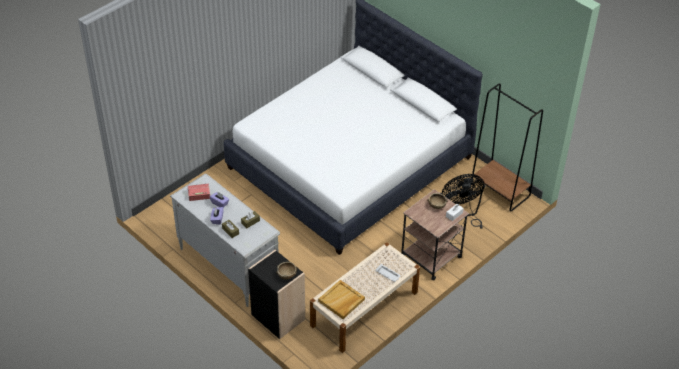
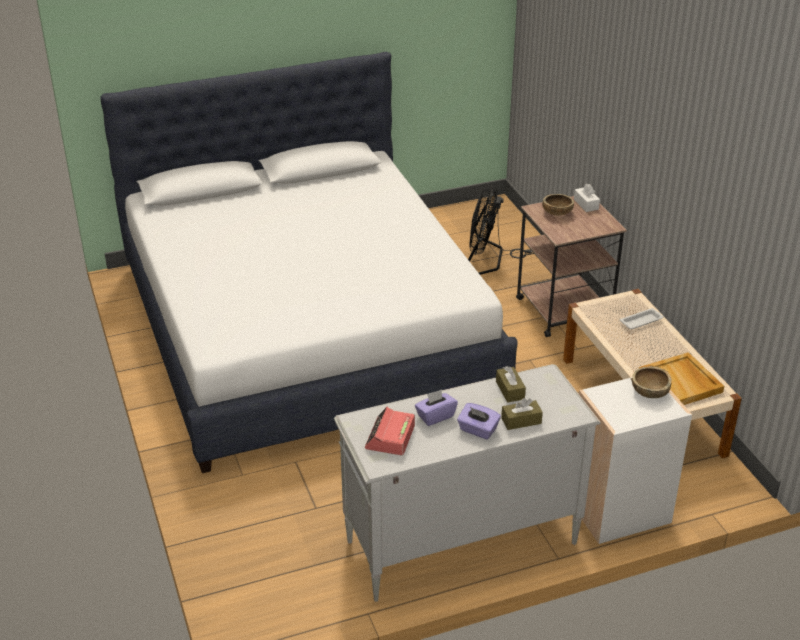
camera: 65 degrees left, 10 degrees down
black bookcase [248,250,305,339] -> white bookcase [579,378,692,544]
clothes rack [472,83,543,212] -> none

